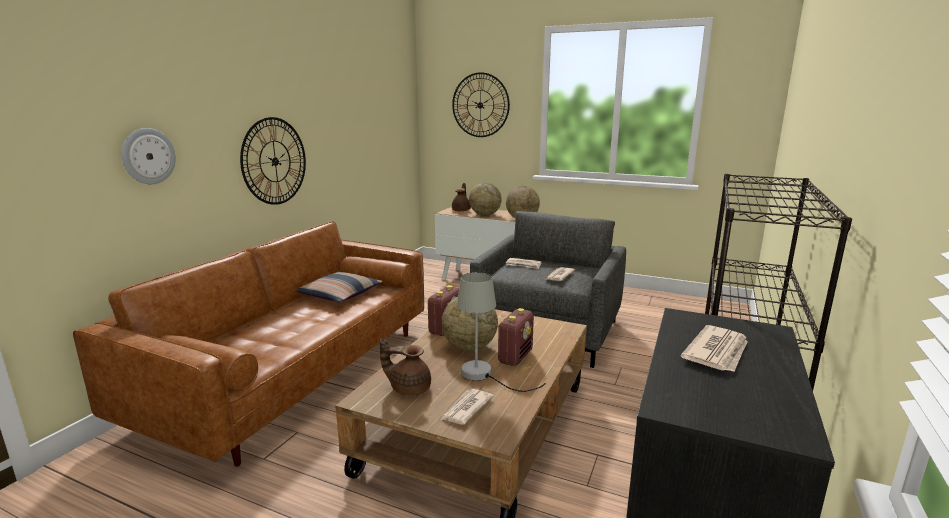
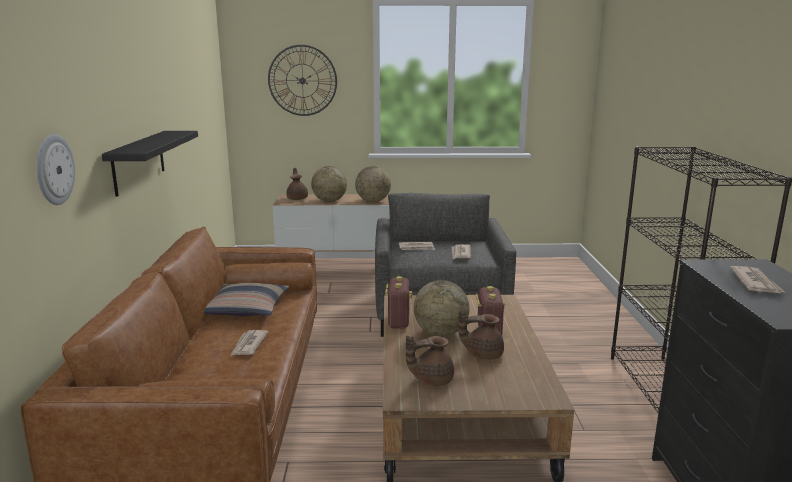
camera: 25 degrees left, 0 degrees up
wall clock [240,117,306,205] -> black shelf [102,131,198,197]
newspaper [441,389,494,425] -> newspaper moved to [231,330,268,356]
grey table lamp [457,272,546,392] -> brown teapot [458,309,504,360]

